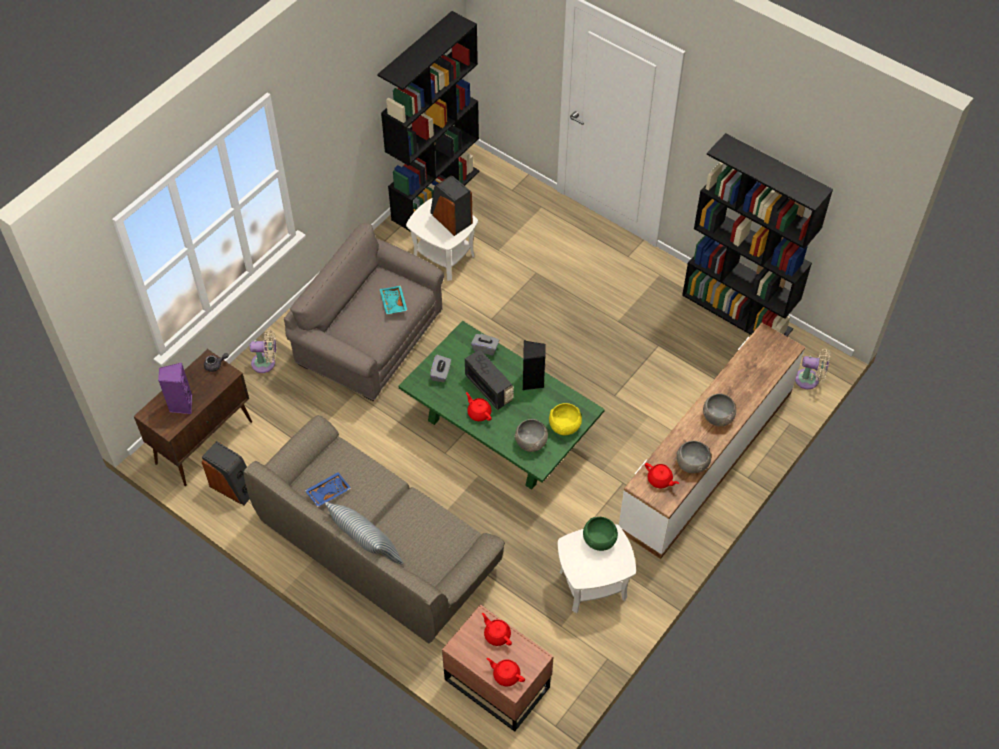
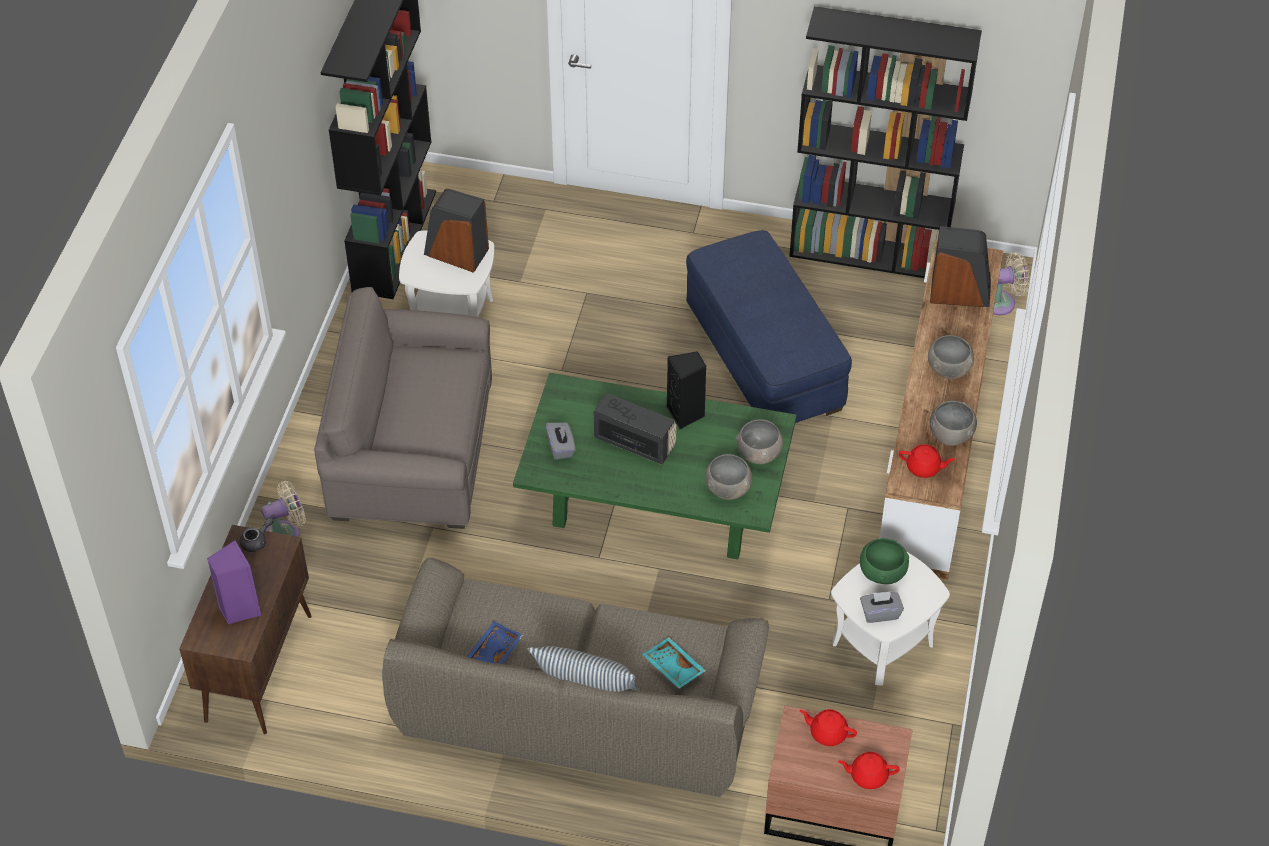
camera: 25 degrees left, 5 degrees down
speaker [202,441,250,505] -> speaker moved to [930,226,991,307]
turquoise tray [380,286,408,314] -> turquoise tray moved to [642,637,706,689]
red teapot [466,392,492,421] -> none
grey tissue box [471,333,499,356] -> grey tissue box moved to [860,592,904,623]
yellow bowl [549,403,582,435] -> grey bowl [736,419,783,464]
none -> blue ottoman [686,230,852,423]

